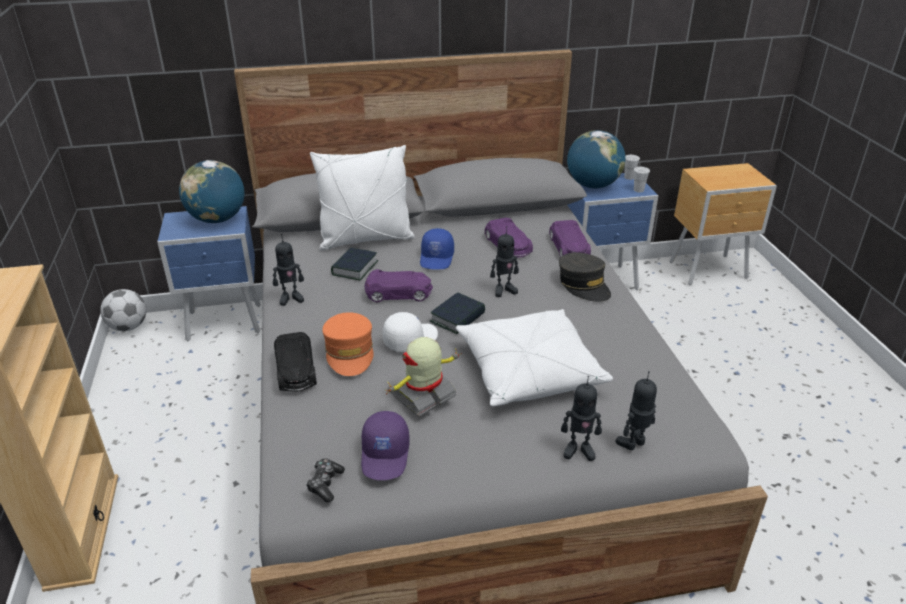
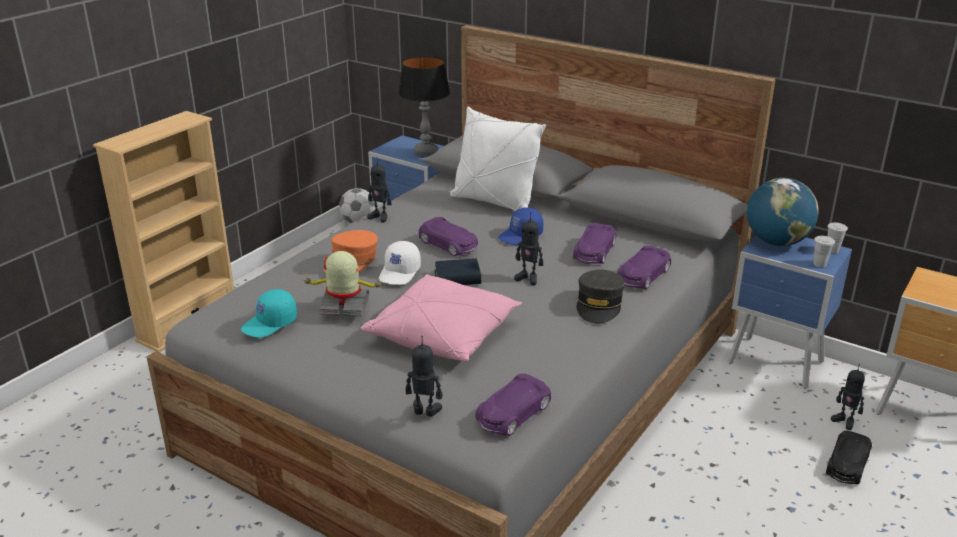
camera: 45 degrees right, 5 degrees down
globe [179,160,244,223] -> table lamp [398,56,450,156]
black toy car [274,332,317,392] -> black toy car moved to [826,430,872,485]
game controller [306,458,345,502] -> none
book [331,248,378,280] -> none
purple cap [361,411,410,480] -> turquoise cap [241,289,297,338]
white cap [383,312,438,352] -> white cap turned 105 degrees clockwise [379,241,421,285]
white pillow [456,309,613,406] -> pink pillow [361,274,522,362]
toy robot [561,376,602,461] -> toy robot moved to [831,364,865,430]
none -> purple toy car [475,374,551,436]

